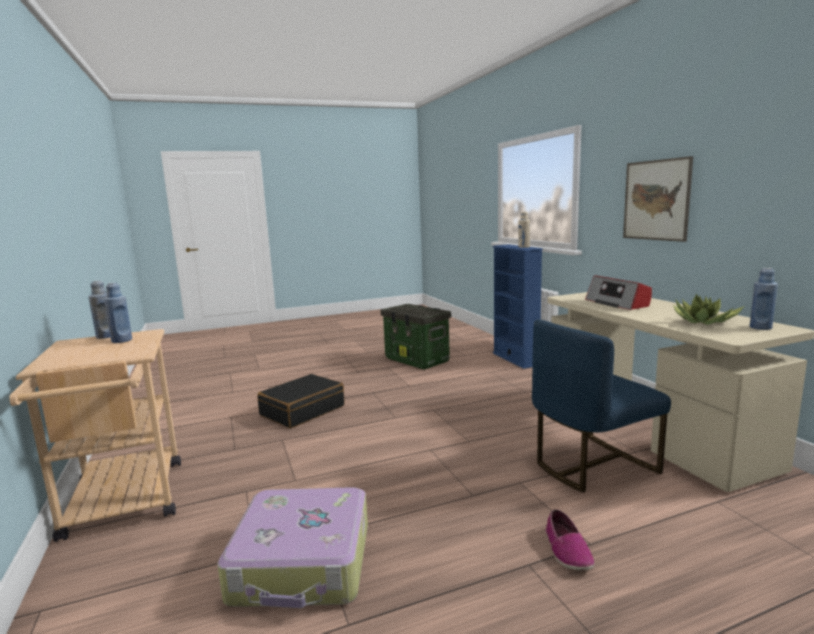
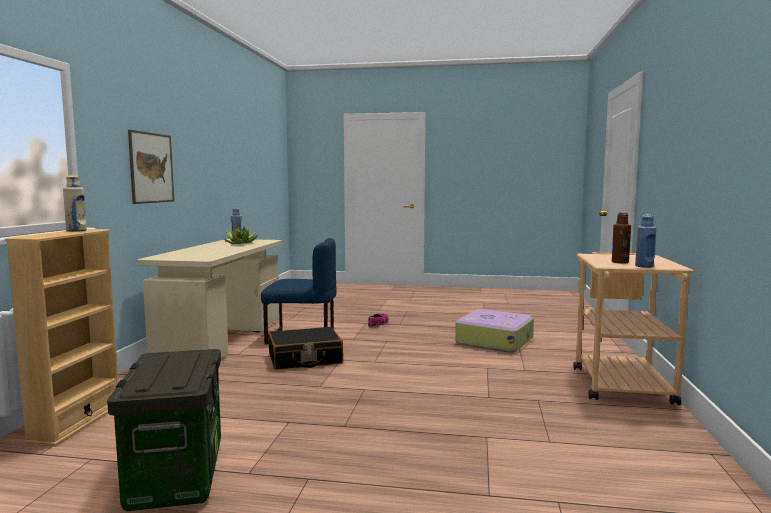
camera: 150 degrees left, 5 degrees down
blue bottle [104,283,132,343] -> brown bottle [612,213,631,263]
black suitcase [257,374,344,428] -> black suitcase moved to [268,327,343,370]
blue bookcase [493,244,543,369] -> beige bookcase [5,229,119,447]
radio [585,275,652,310] -> none

